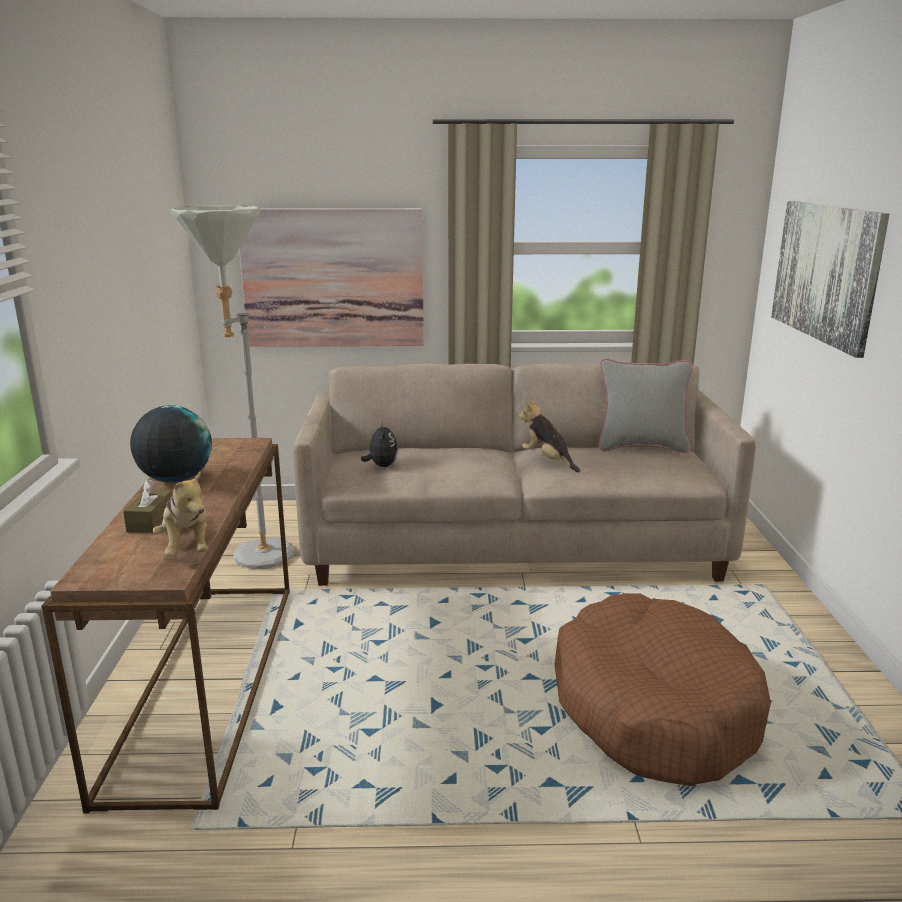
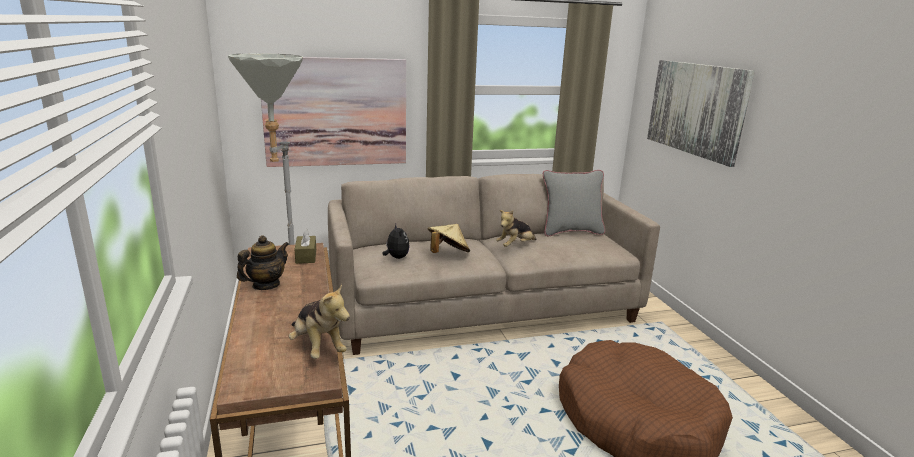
camera: 15 degrees left, 0 degrees up
brown tissue box [123,480,172,533] -> brown tissue box moved to [294,228,316,264]
globe [130,405,212,483] -> teapot [237,235,289,290]
plush toy [519,399,580,472] -> plush toy turned 75 degrees counterclockwise [496,210,536,247]
none -> beige hat [428,224,470,253]

